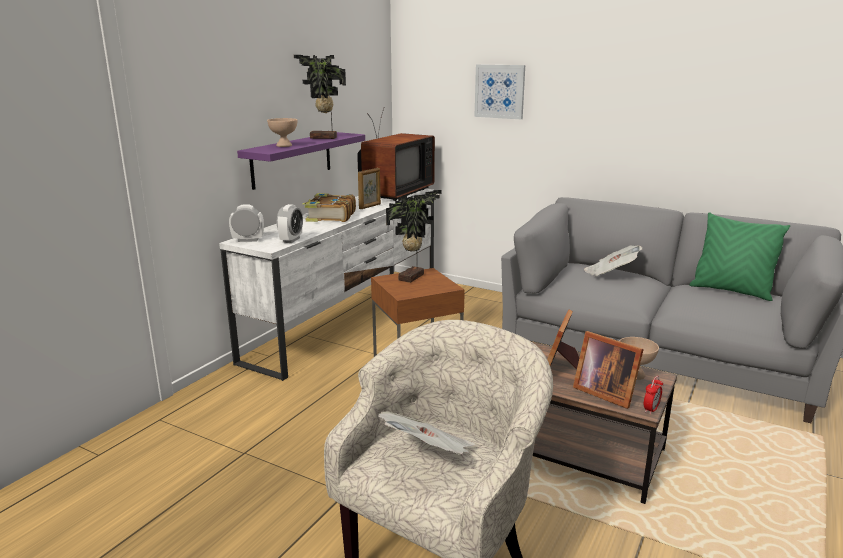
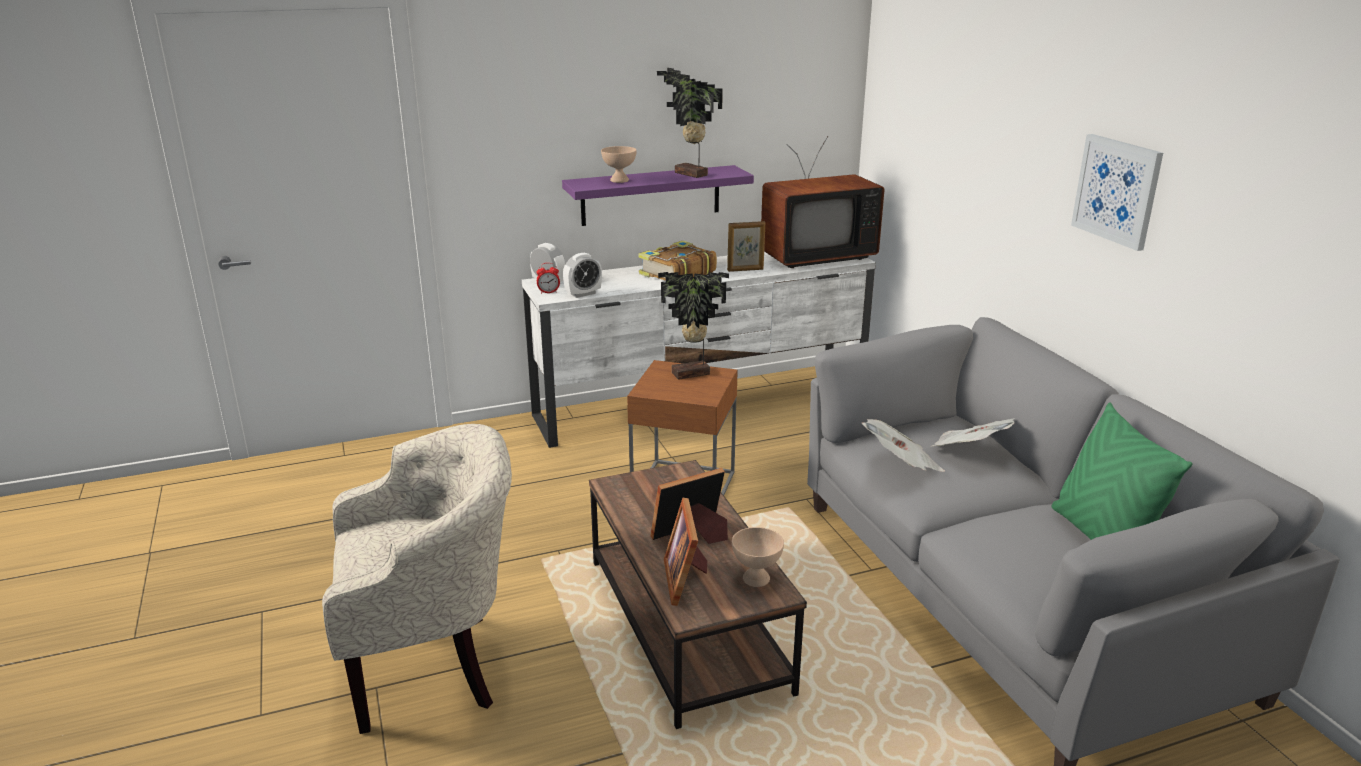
camera: 40 degrees right, 5 degrees up
newspaper [378,411,475,455] -> newspaper moved to [862,419,945,472]
picture [474,64,525,119] -> picture moved to [1071,134,1163,251]
alarm clock [644,376,663,415] -> alarm clock moved to [536,263,560,294]

